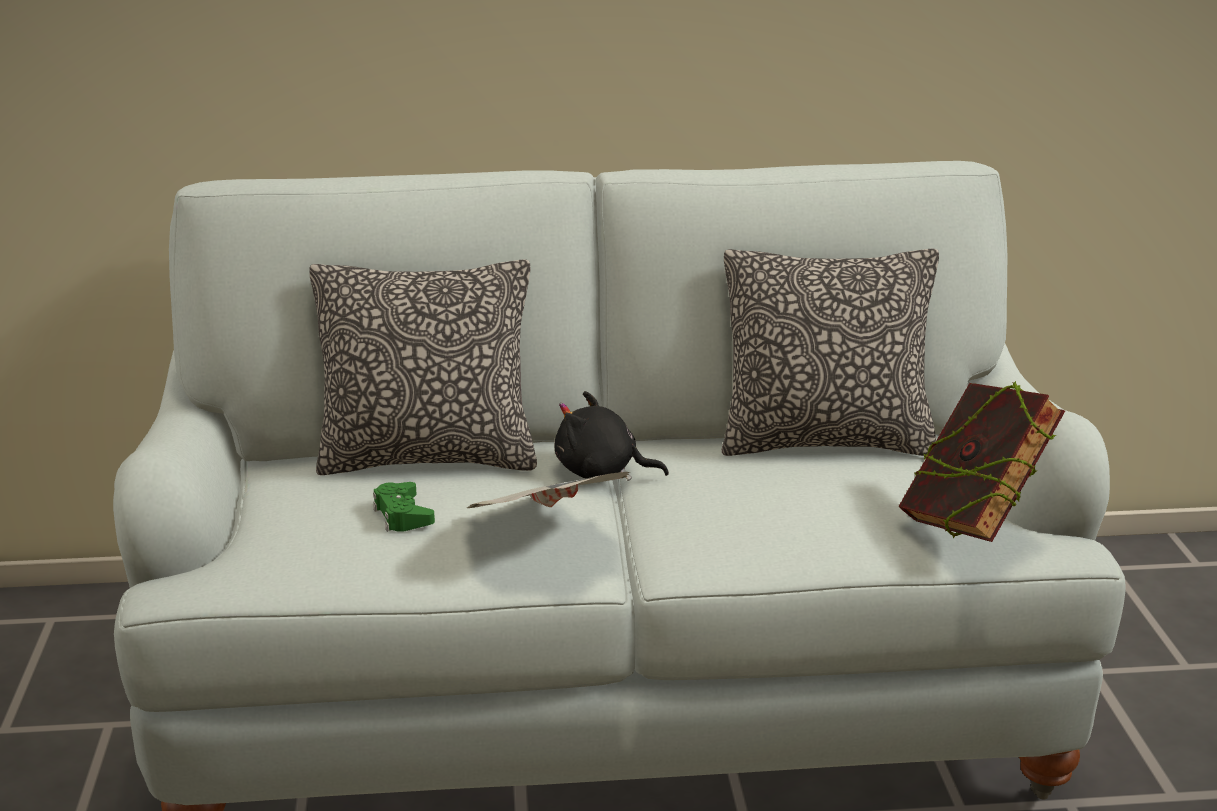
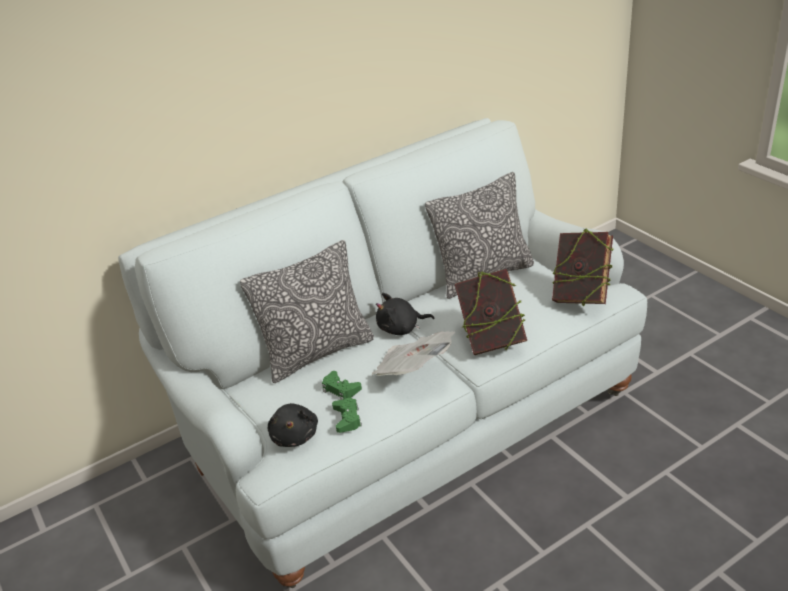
camera: 25 degrees left, 10 degrees up
none -> black plush toy [268,403,318,447]
none -> green game controller [332,398,362,433]
none -> book [455,269,527,355]

